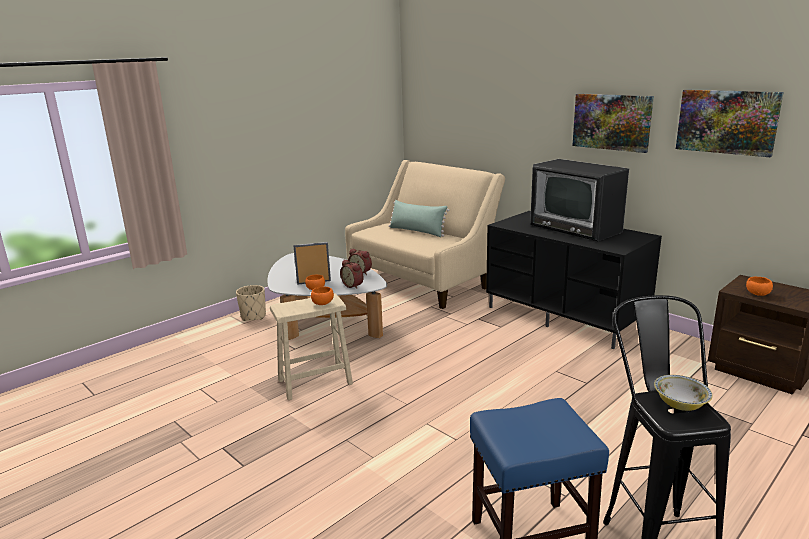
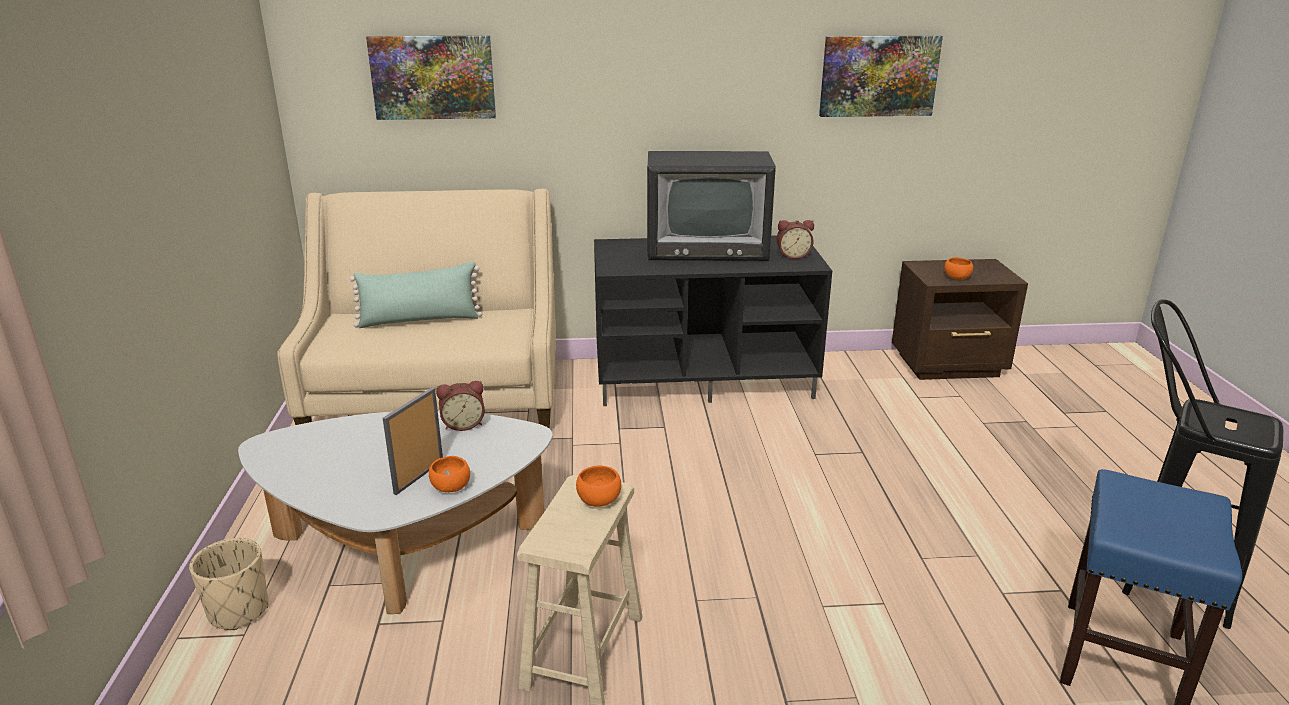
camera: 50 degrees left, 5 degrees up
alarm clock [340,260,363,289] -> alarm clock moved to [777,220,814,259]
picture [572,94,654,153] -> picture moved to [366,35,496,120]
bowl [654,375,712,411] -> none

